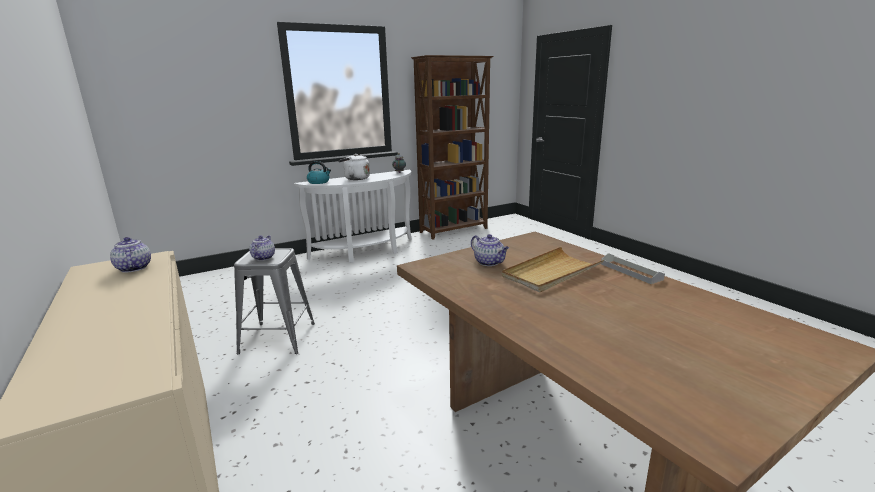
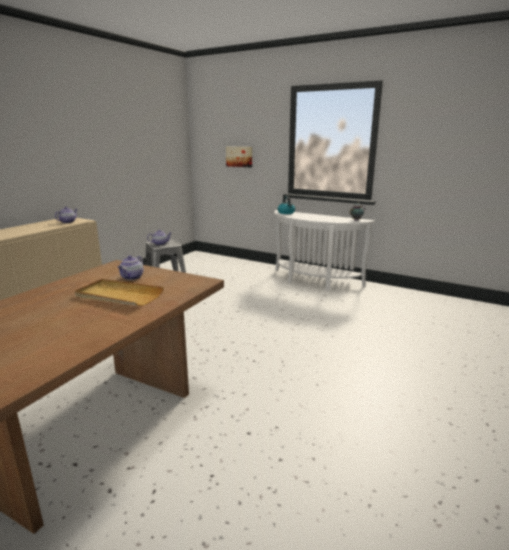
camera: 60 degrees right, 0 degrees up
white kettle [338,154,370,180] -> none
brown bookcase [411,55,494,240] -> none
grey tray [601,253,665,284] -> none
none -> picture [226,146,252,167]

